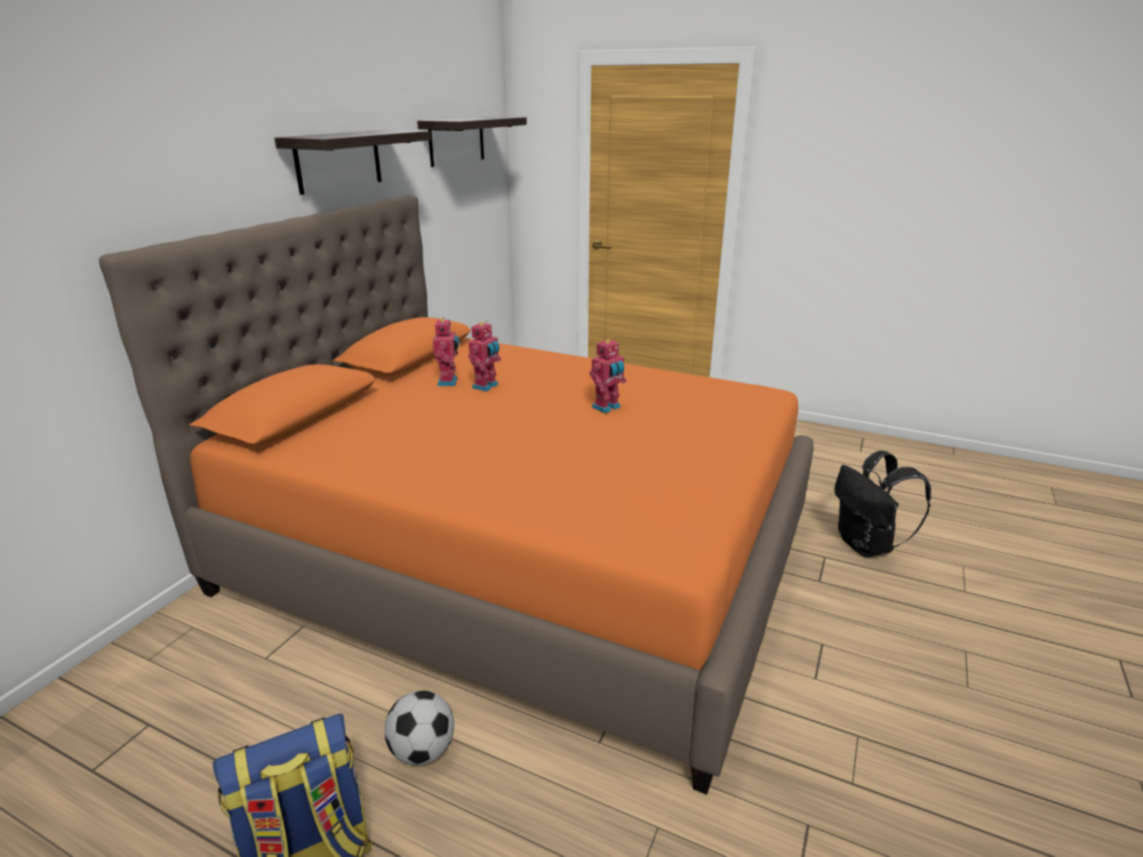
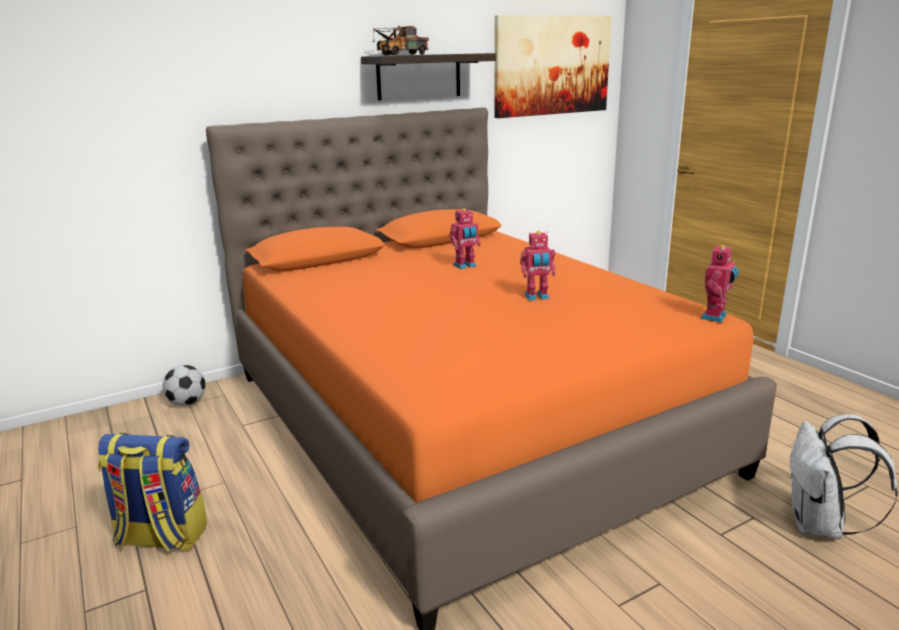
camera: 35 degrees right, 5 degrees down
football [384,690,454,765] -> football moved to [163,365,206,406]
shelf [417,117,527,167] -> picture [495,15,612,118]
toy robot [433,317,460,386] -> toy robot moved to [701,244,739,323]
black backpack [834,451,931,557] -> white backpack [789,414,898,539]
none -> toy truck [372,26,429,55]

